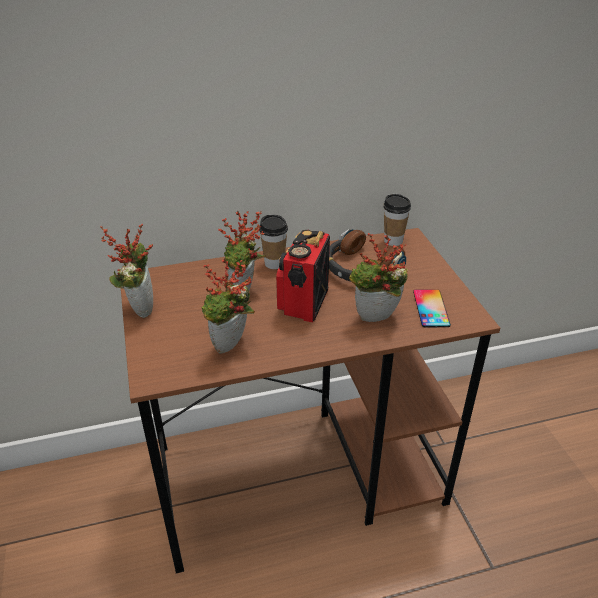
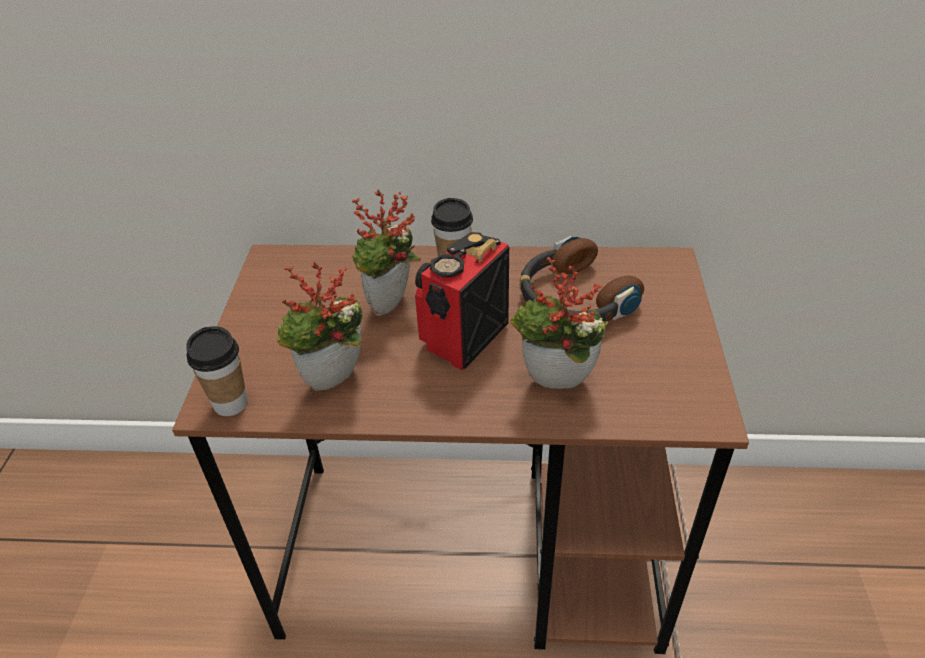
camera: 20 degrees right, 5 degrees up
potted plant [100,224,153,318] -> none
cup [383,194,411,246] -> cup moved to [186,326,248,416]
phone [413,289,451,327] -> none

